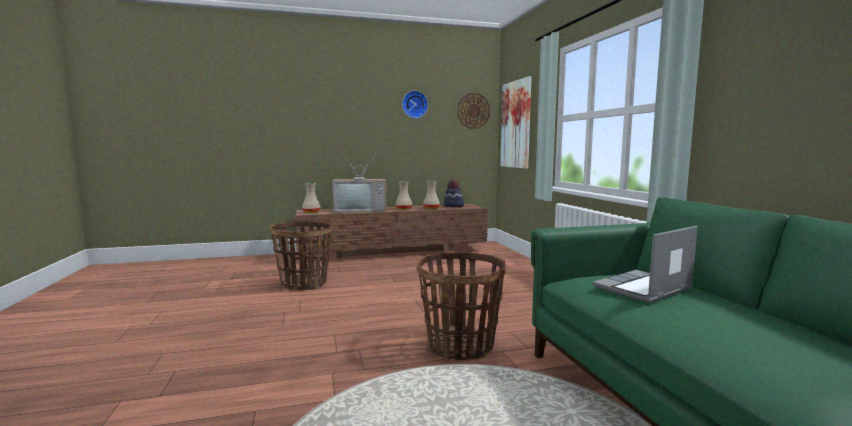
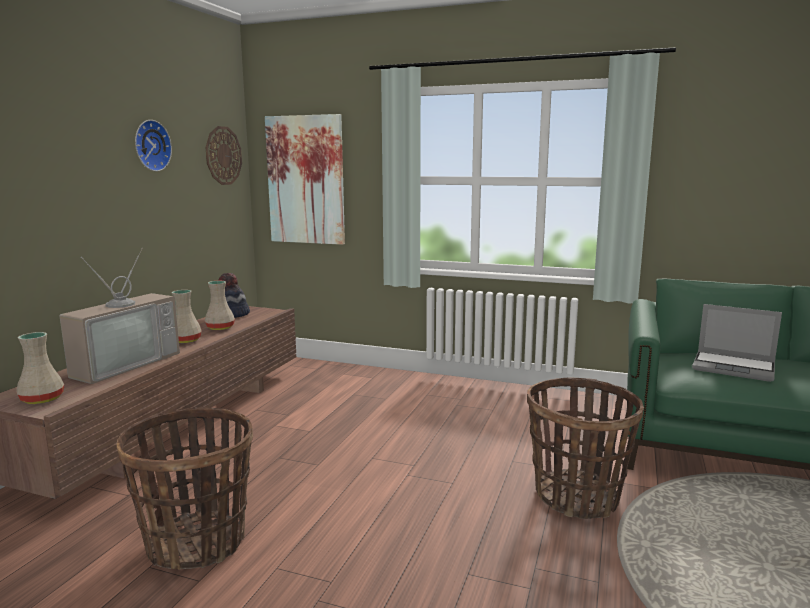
camera: 55 degrees left, 5 degrees up
laptop [592,226,698,303] -> laptop turned 60 degrees counterclockwise [692,304,782,382]

